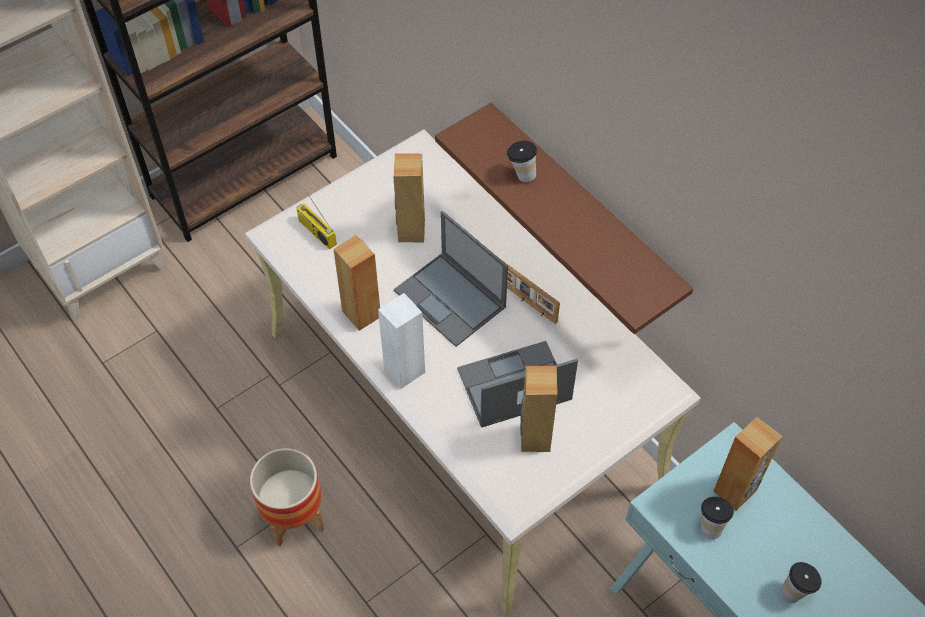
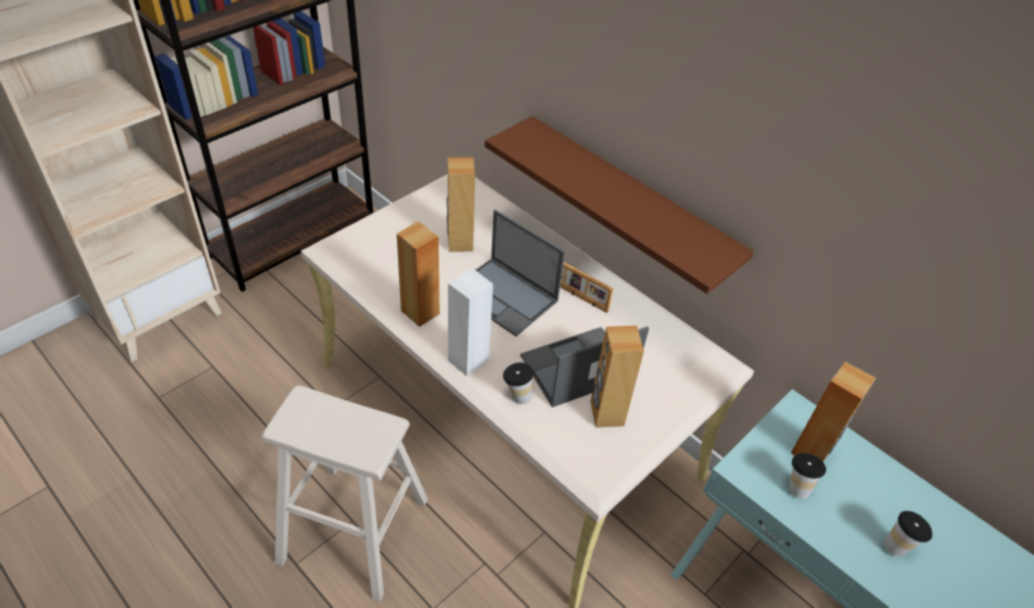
camera: 10 degrees left, 10 degrees down
planter [250,448,324,546] -> beige stool [261,385,428,602]
radio [296,189,337,250] -> none
cup [507,141,537,182] -> cup moved to [503,363,534,404]

